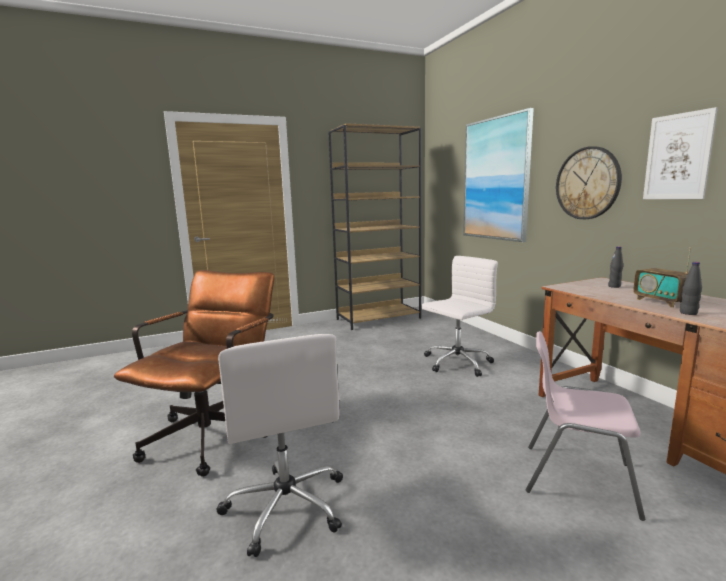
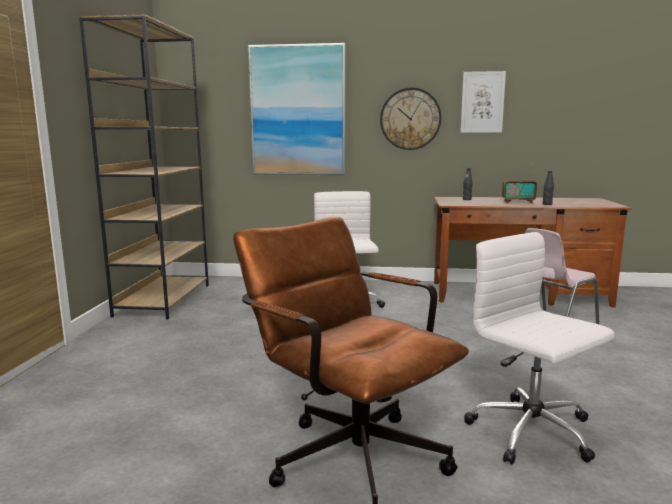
camera: 60 degrees left, 0 degrees up
white office chair [216,334,343,557] -> white office chair turned 135 degrees counterclockwise [464,232,615,464]

